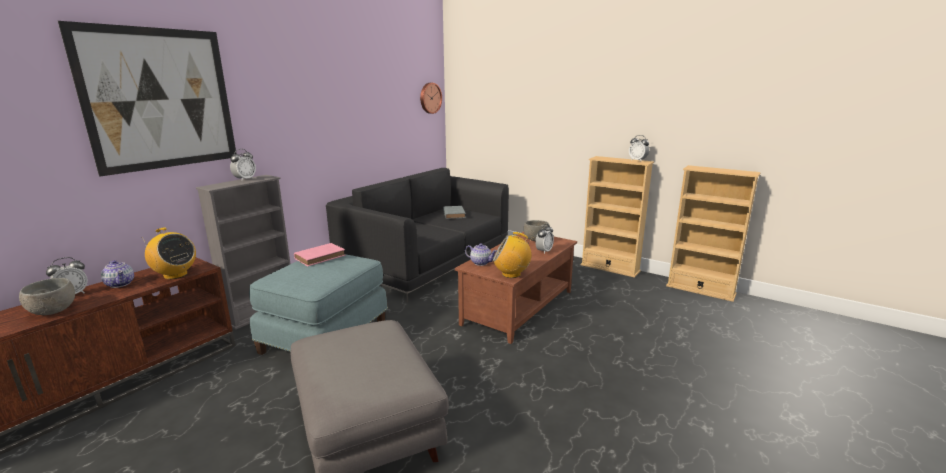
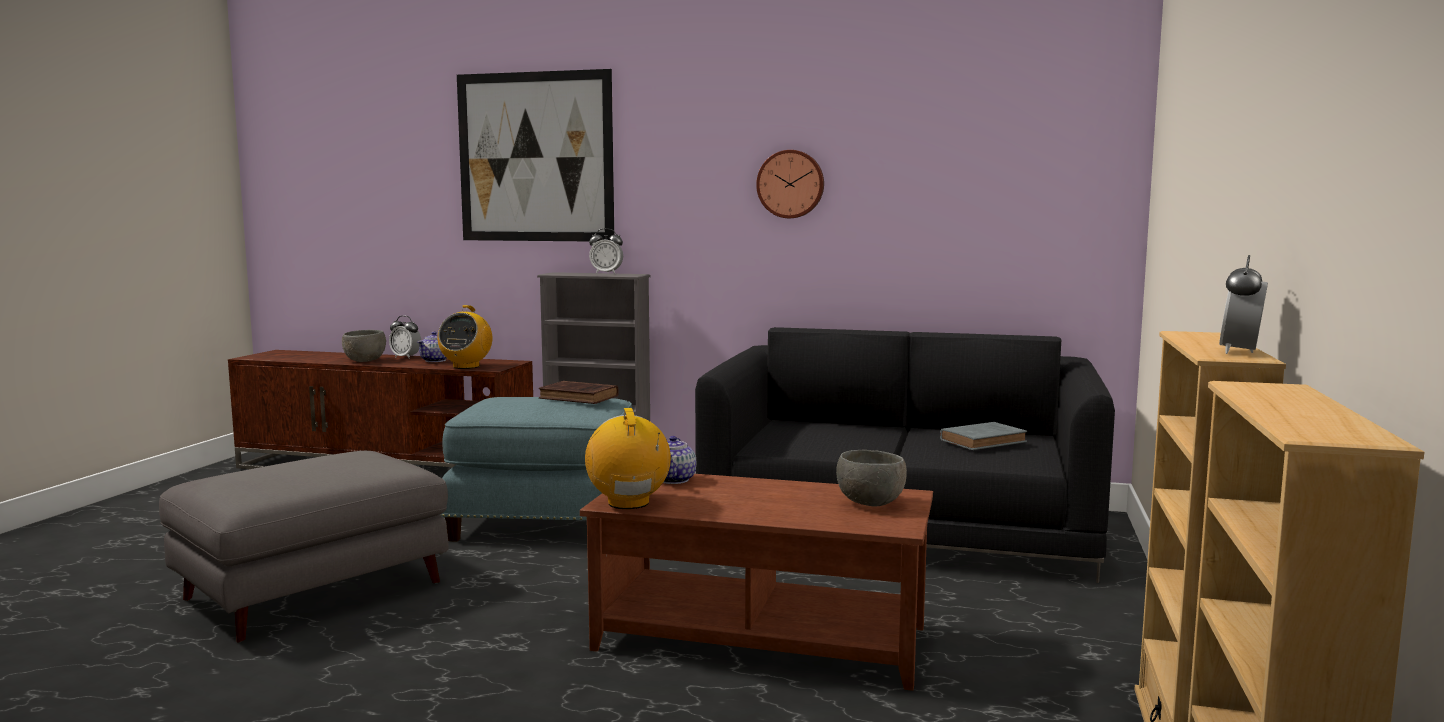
camera: 70 degrees right, 10 degrees down
pink book [294,243,345,266] -> brown book [539,381,619,404]
wall clock [420,83,442,114] -> wall clock moved to [756,150,824,218]
alarm clock [535,224,554,254] -> none

